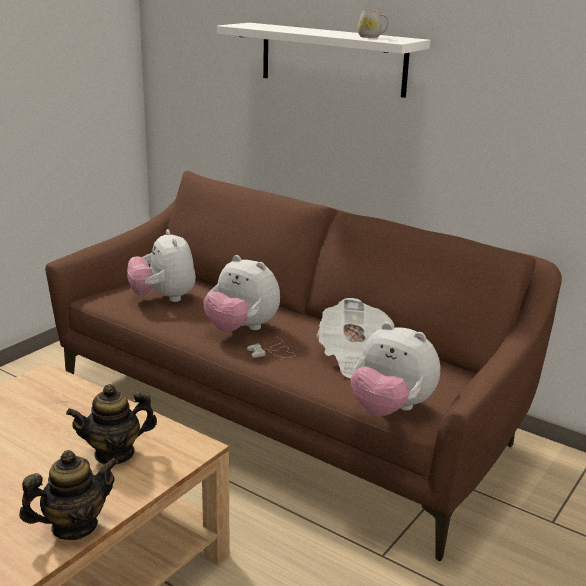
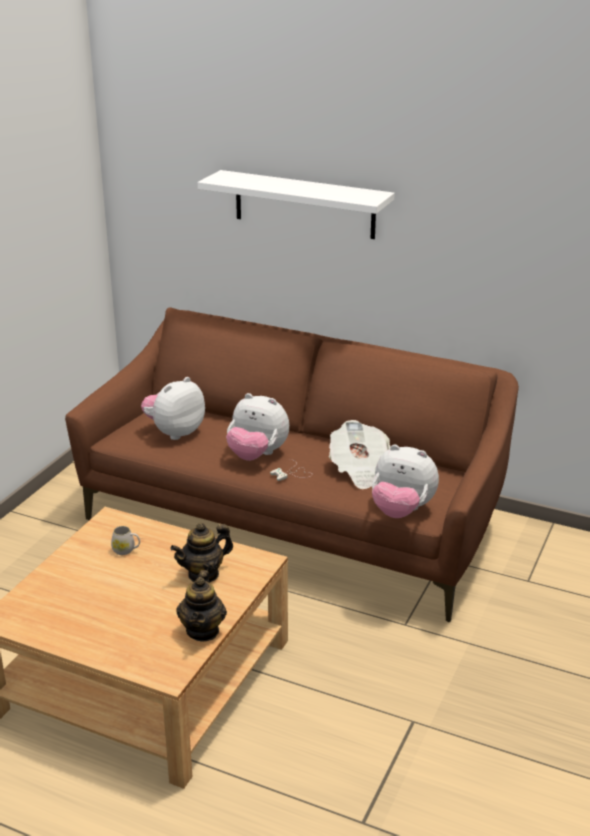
camera: 10 degrees left, 5 degrees up
teapot [19,450,119,540] -> teapot turned 135 degrees clockwise [176,570,227,641]
plush toy [127,229,196,302] -> plush toy turned 75 degrees clockwise [141,377,205,440]
white mug [358,10,389,38] -> white mug moved to [111,526,140,555]

